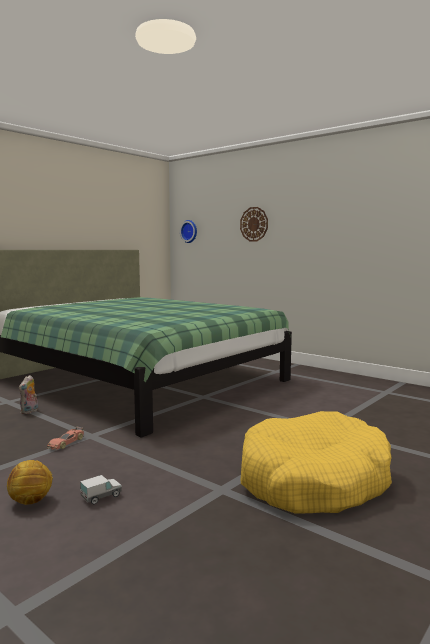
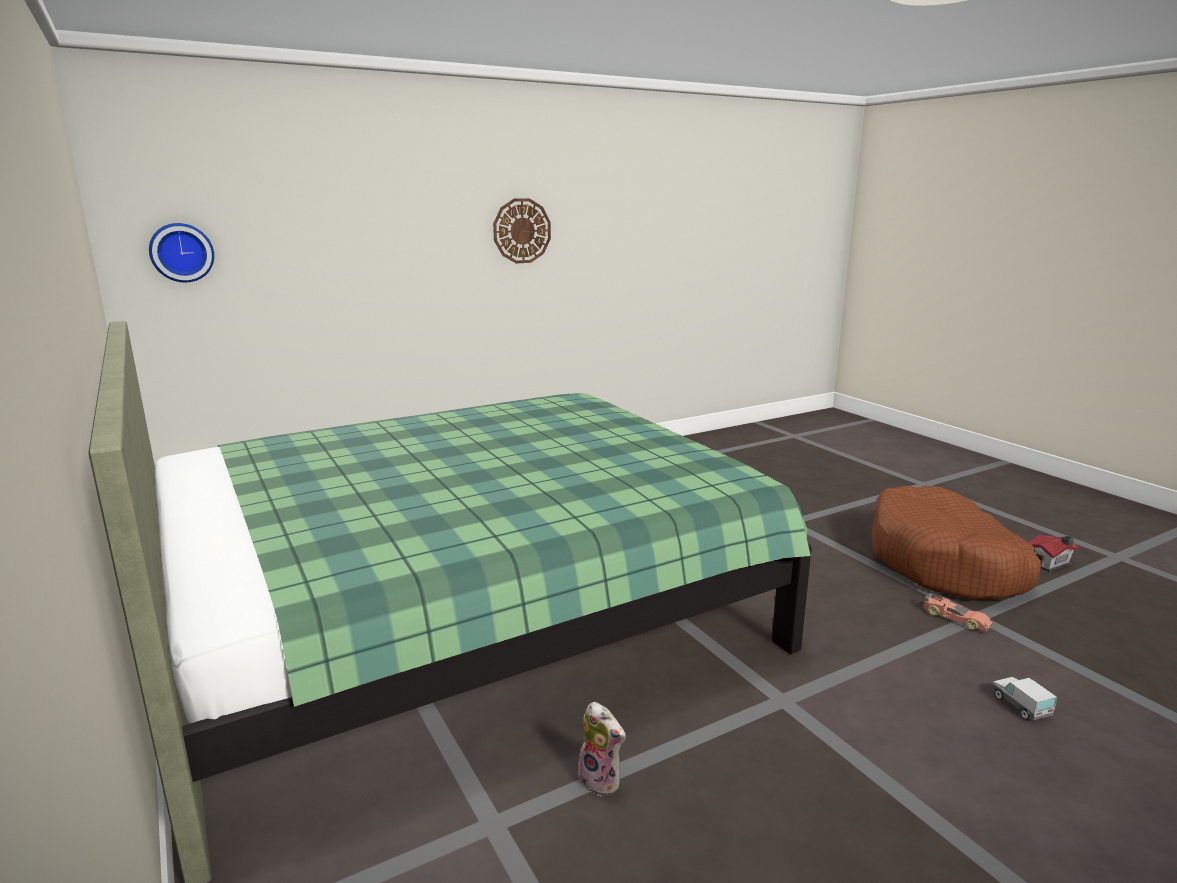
camera: 70 degrees left, 10 degrees up
football [7,460,53,505] -> none
toy car [47,427,84,450] -> toy car moved to [924,593,993,632]
wall clock [240,207,268,241] -> wall clock moved to [493,198,551,264]
yellow dog bed [241,411,392,514] -> brown dog bed [871,486,1041,600]
none -> toy house [1029,535,1079,572]

